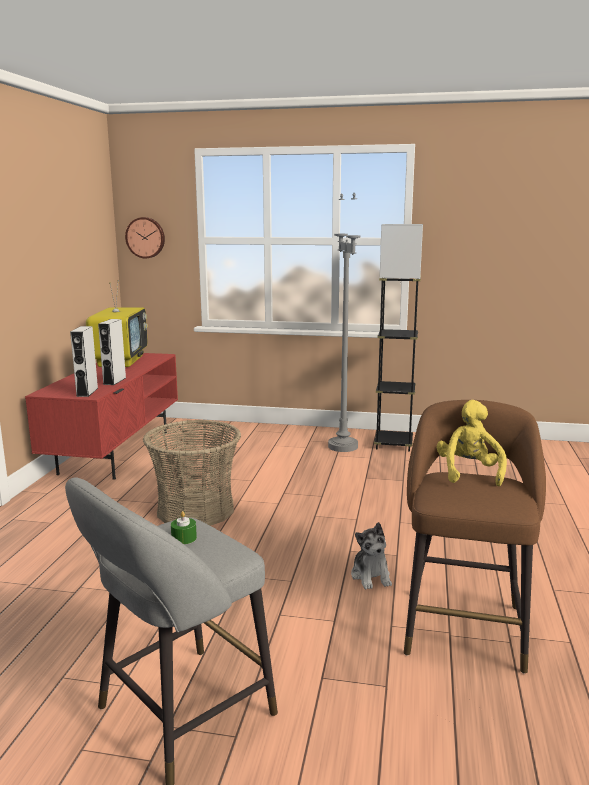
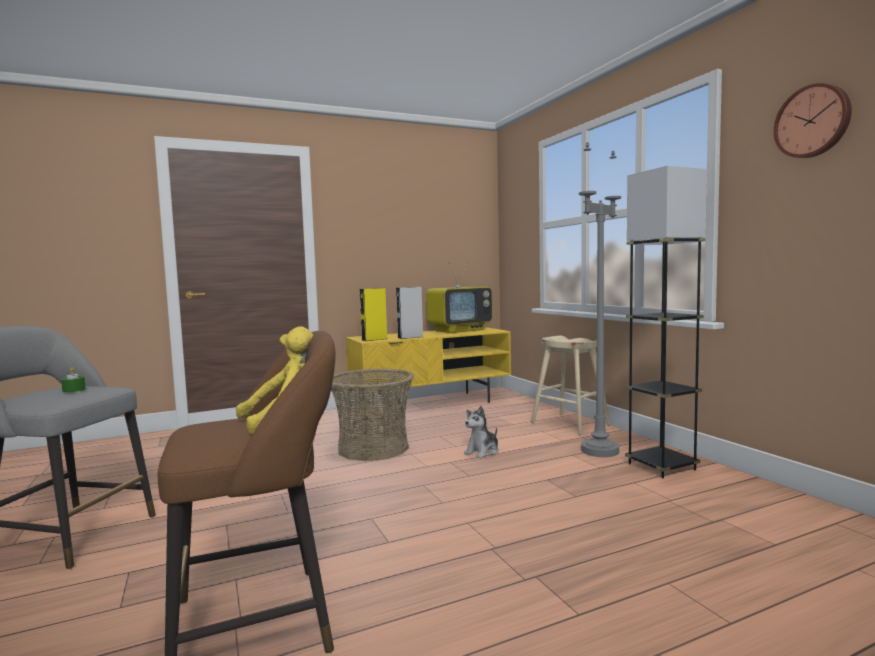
camera: 55 degrees right, 10 degrees down
red tv stand [25,353,178,480] -> yellow tv stand [346,327,511,405]
grey speaker [70,326,98,397] -> yellow speaker [360,288,387,341]
wall clock [125,217,165,258] -> wall clock moved to [773,83,852,158]
plush toy [351,522,392,589] -> plush toy moved to [464,406,499,458]
none -> beige stool [531,336,611,436]

